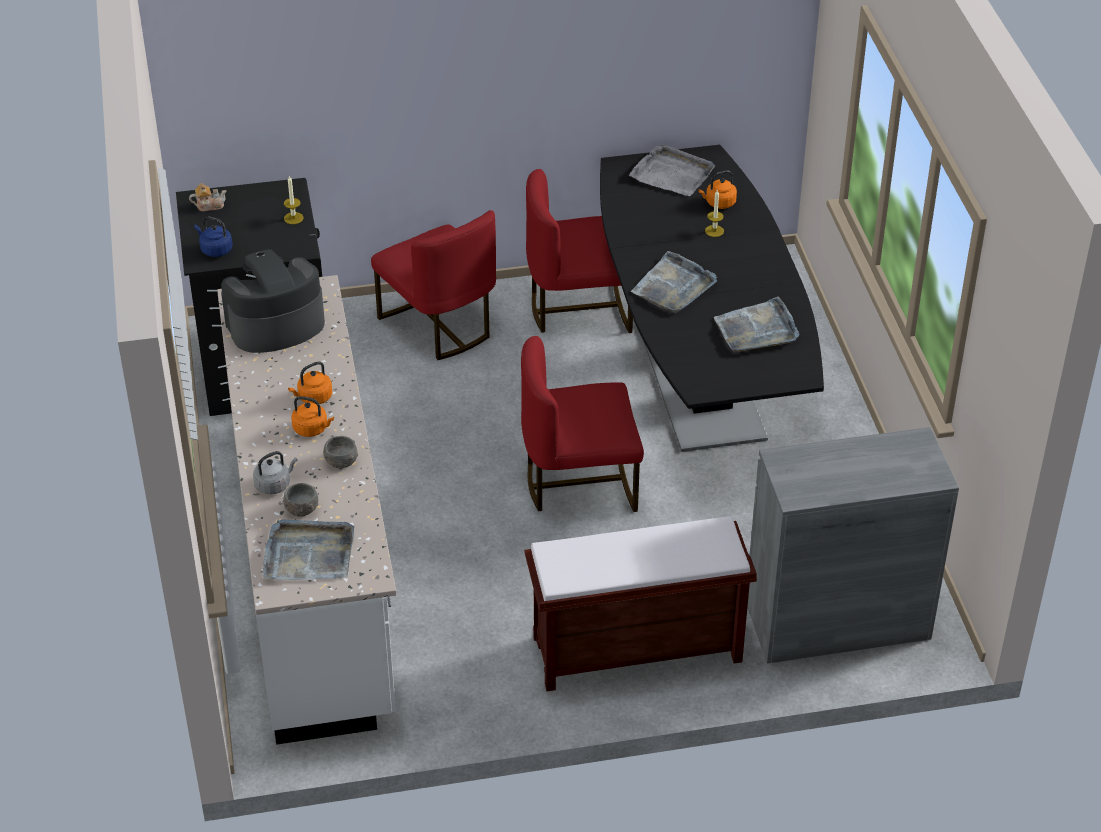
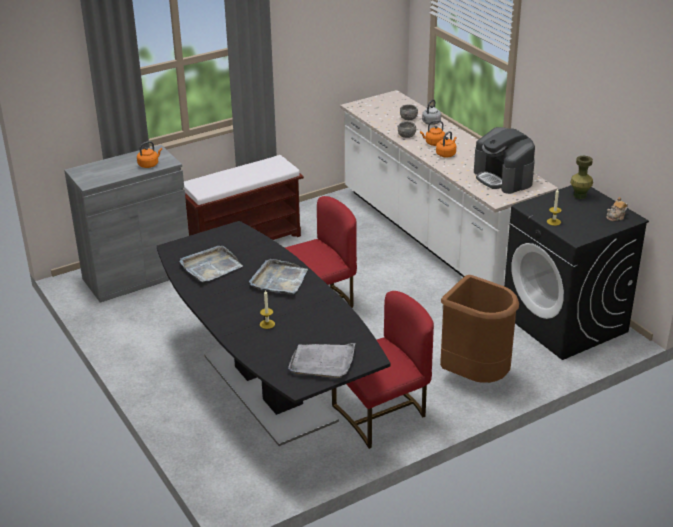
camera: 160 degrees right, 10 degrees down
blue kettle [194,217,233,257] -> green vase [570,156,593,199]
coffee machine [221,249,325,353] -> coffee machine turned 105 degrees clockwise [474,127,535,194]
grey tray [263,520,354,580] -> none
red chair [371,210,496,360] -> brown trash can [440,275,519,383]
orange kettle [698,171,737,209] -> orange kettle moved to [137,141,162,168]

